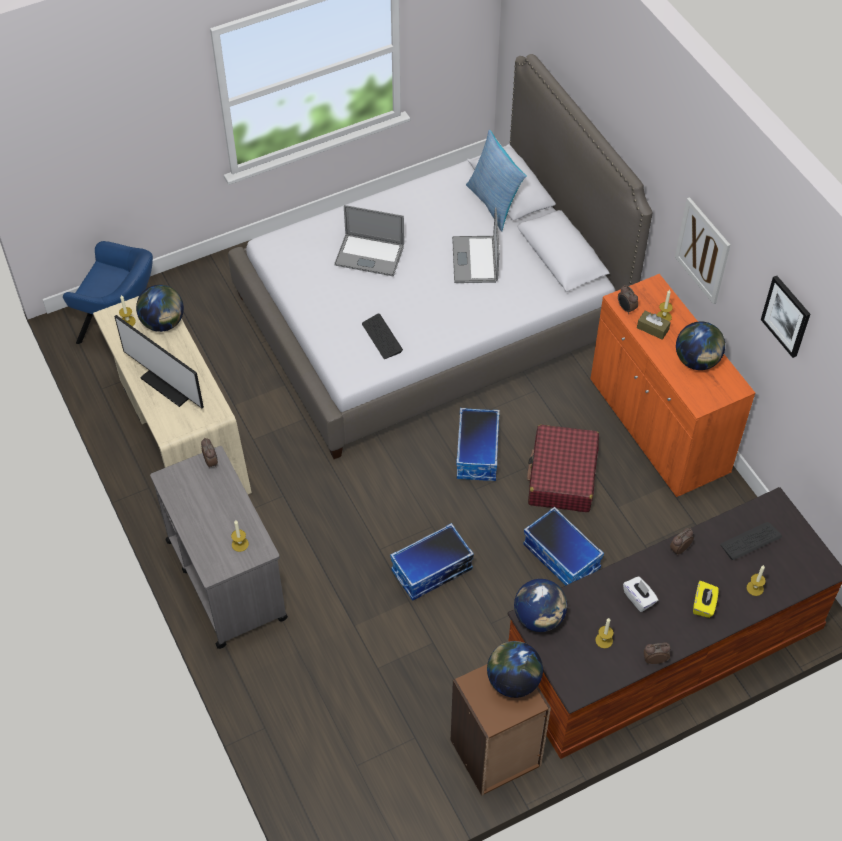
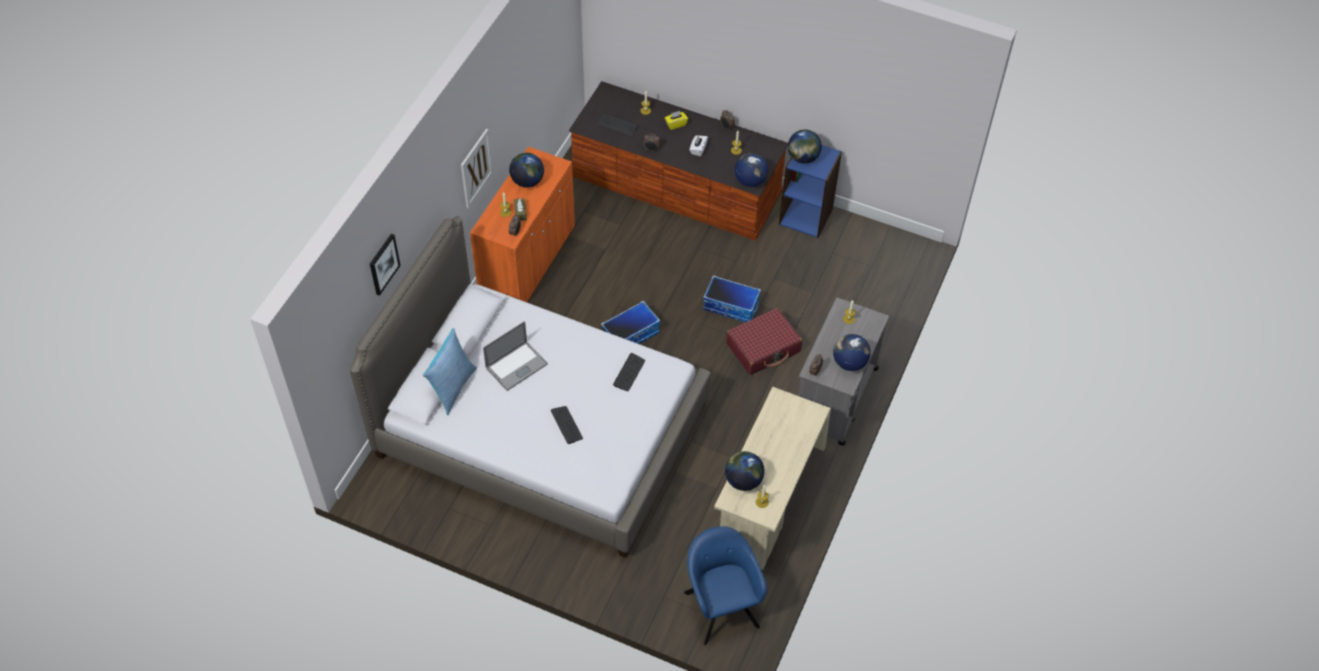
camera: 130 degrees left, 0 degrees up
monitor [114,315,204,408] -> none
laptop [334,205,404,276] -> keyboard [551,406,583,444]
brown bookcase [451,664,551,796] -> blue bookcase [779,145,842,238]
storage box [523,507,604,585] -> none
red suitcase [527,425,599,512] -> red suitcase moved to [726,308,802,375]
picture [761,276,810,358] -> picture moved to [370,234,401,296]
none -> globe [833,334,871,371]

